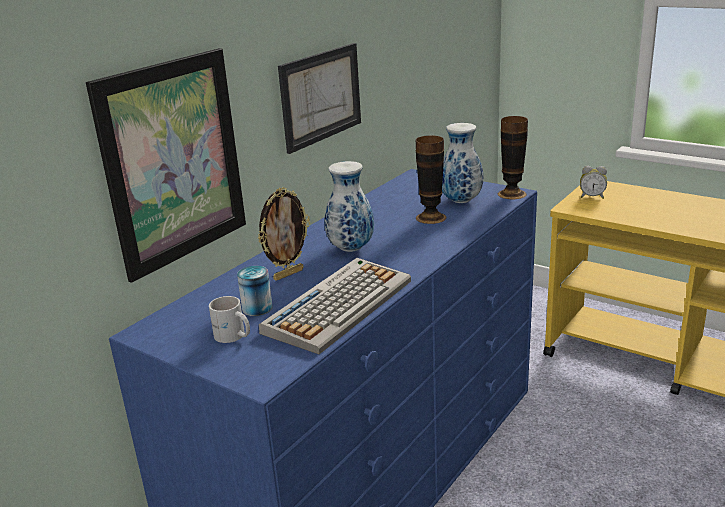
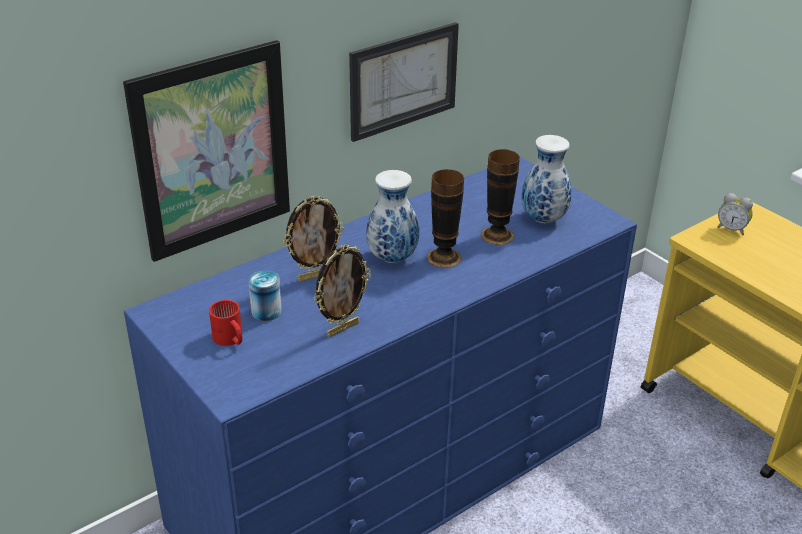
camera: 15 degrees right, 10 degrees up
white mug [209,296,250,343] -> red mug [209,300,242,346]
keyboard [259,258,411,354] -> picture frame [314,245,371,337]
vase [498,116,528,199] -> vase moved to [427,169,464,268]

